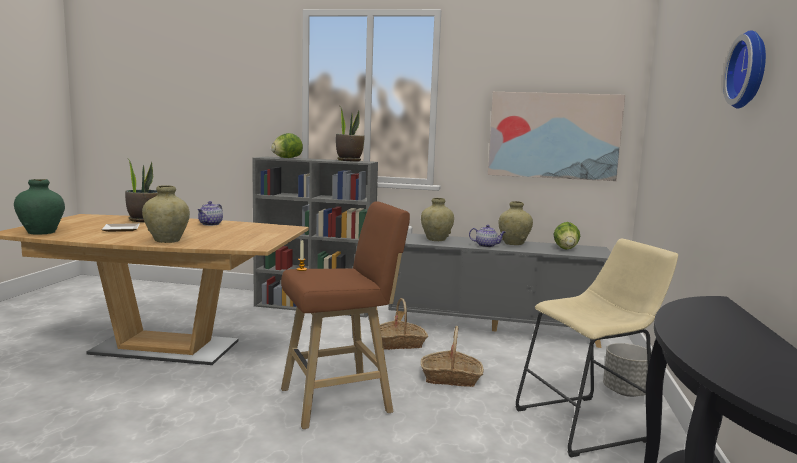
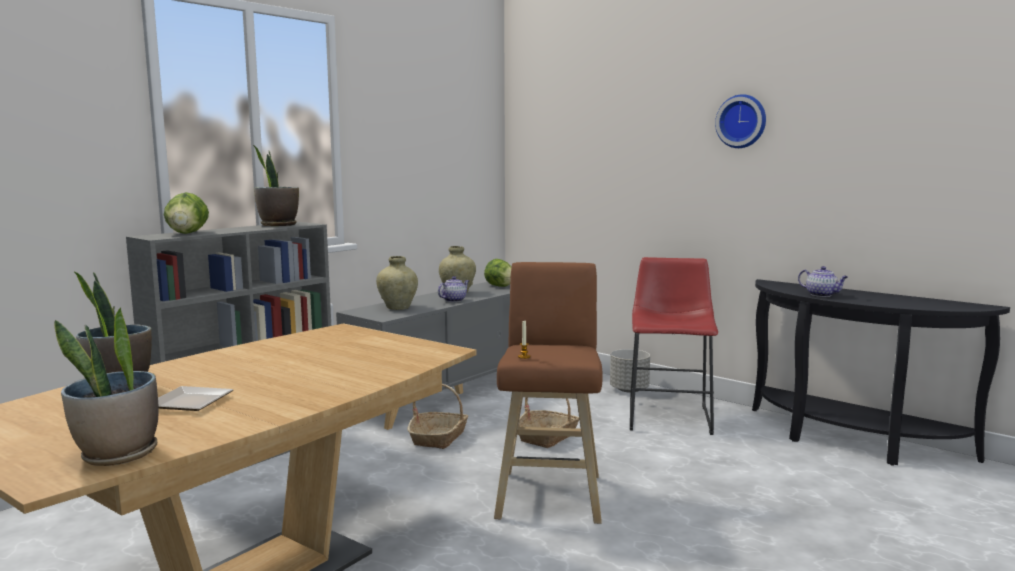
camera: 60 degrees left, 0 degrees up
green vase [14,179,65,235] -> potted plant [54,307,159,466]
beige vase [142,185,190,243] -> none
teapot [198,201,223,226] -> teapot moved to [798,266,848,297]
picture [488,92,625,181] -> none
beige stool [516,238,678,457] -> red stool [630,257,718,435]

